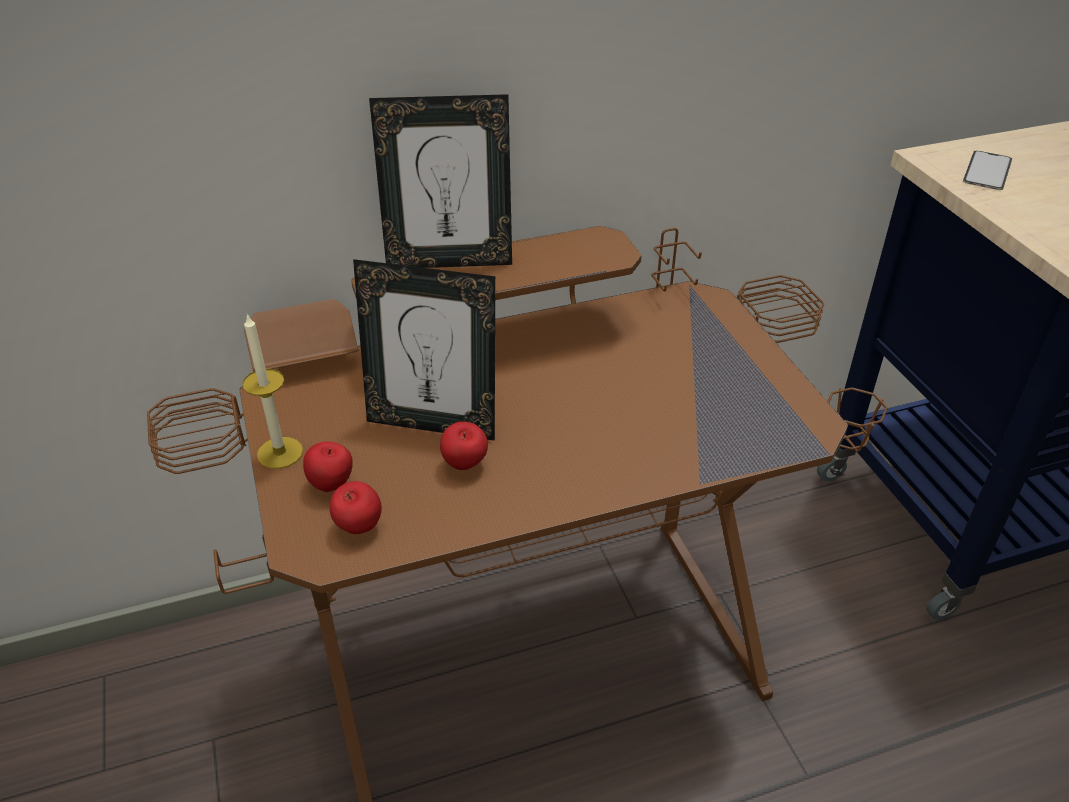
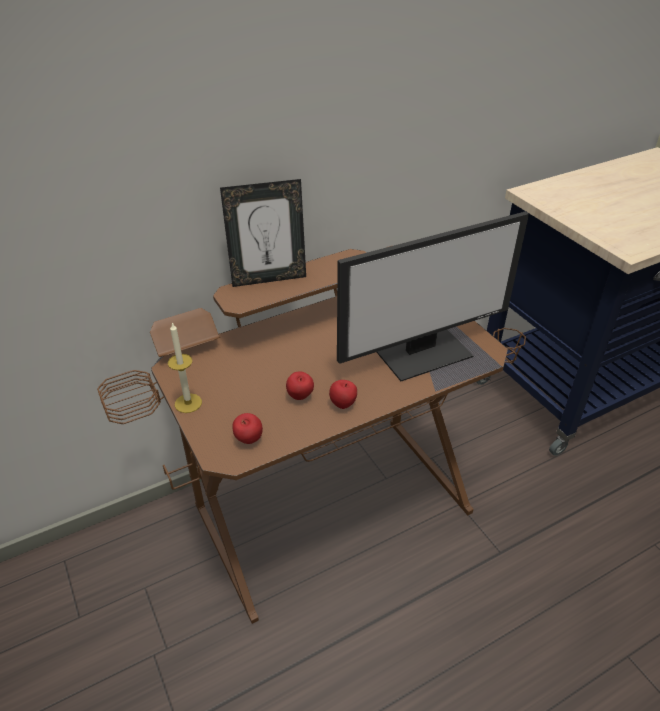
camera: 10 degrees left, 0 degrees up
apple [303,442,353,492] -> apple moved to [329,380,357,409]
picture frame [353,259,495,441] -> none
phone [963,151,1012,190] -> none
none -> monitor [337,212,529,381]

